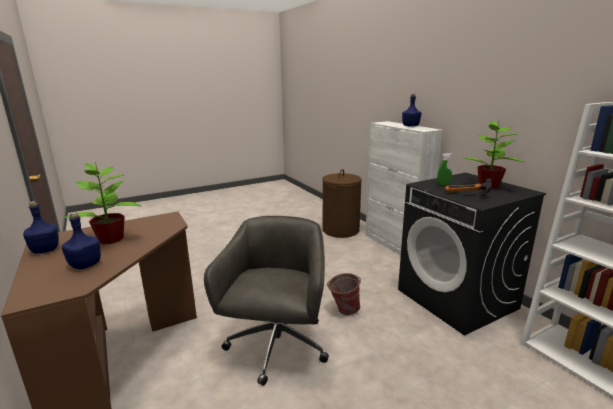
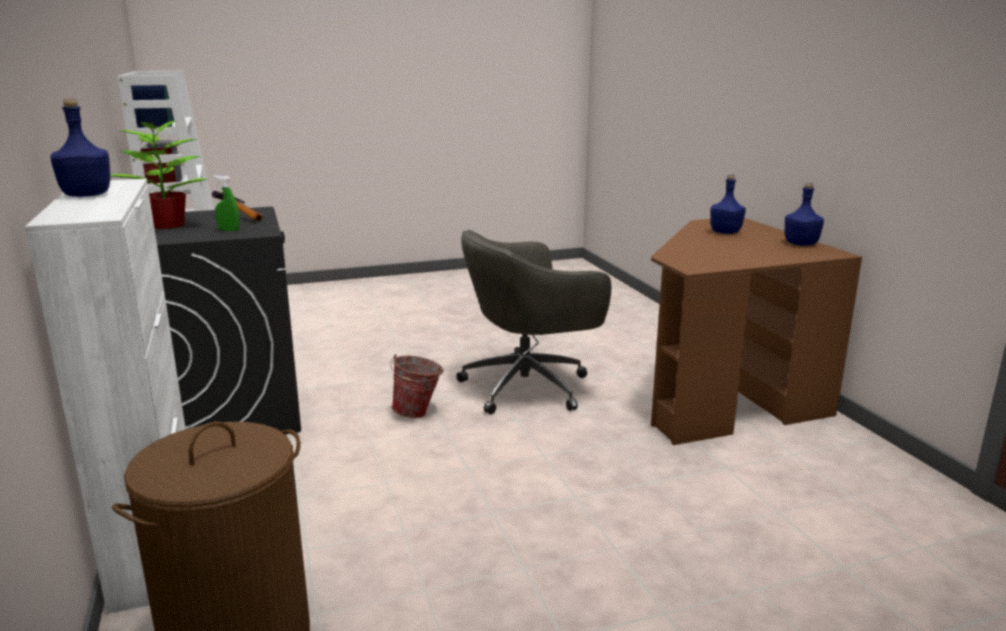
camera: 170 degrees left, 0 degrees up
potted plant [64,162,141,244] -> none
grey office chair [204,216,329,386] -> grey office chair turned 45 degrees clockwise [456,230,611,414]

